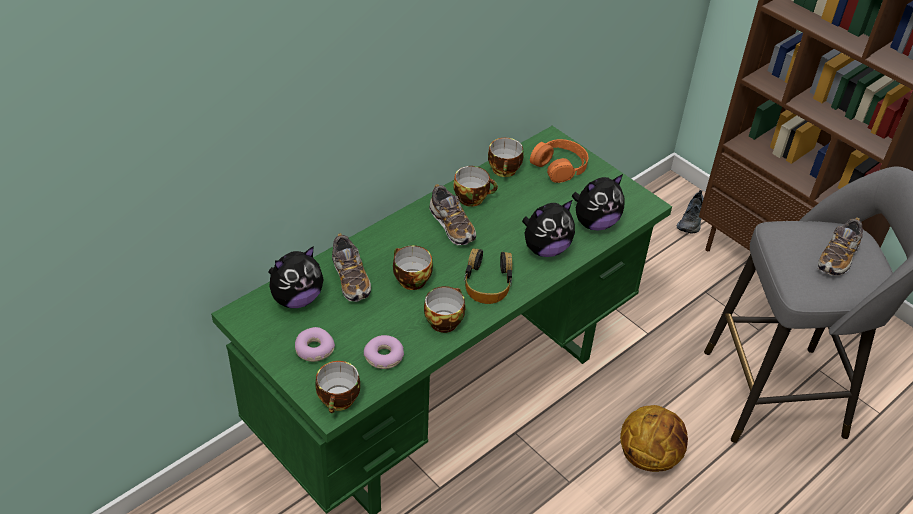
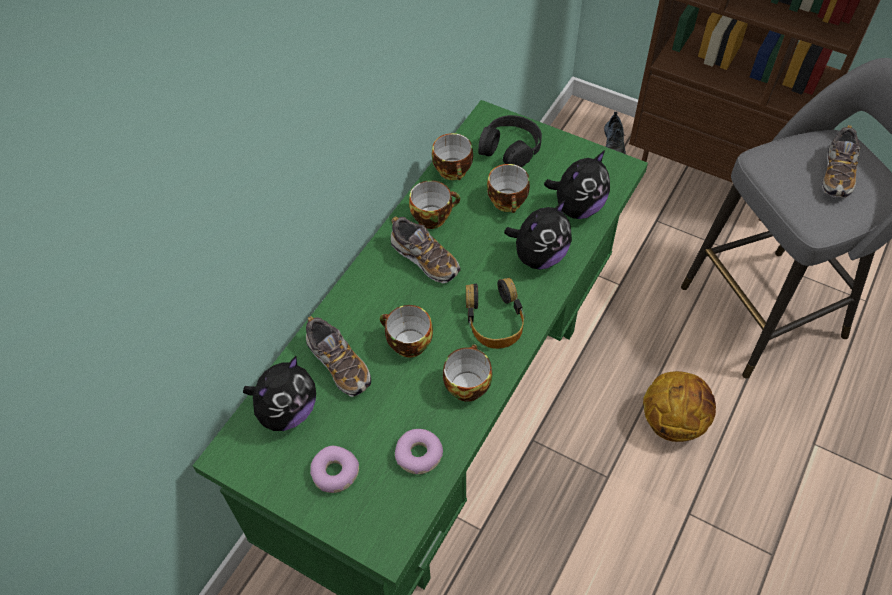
camera: 15 degrees left, 10 degrees up
cup [315,361,360,413] -> cup moved to [487,164,530,213]
orange headphones [530,139,588,183] -> black headphones [478,115,542,167]

